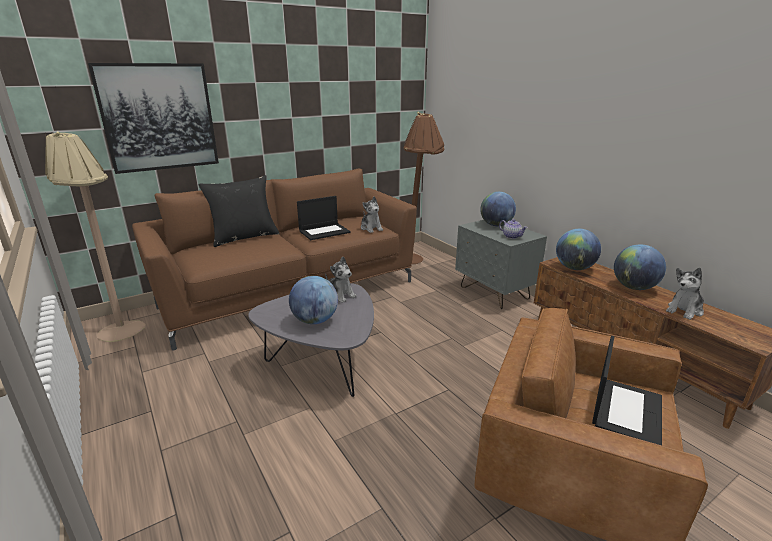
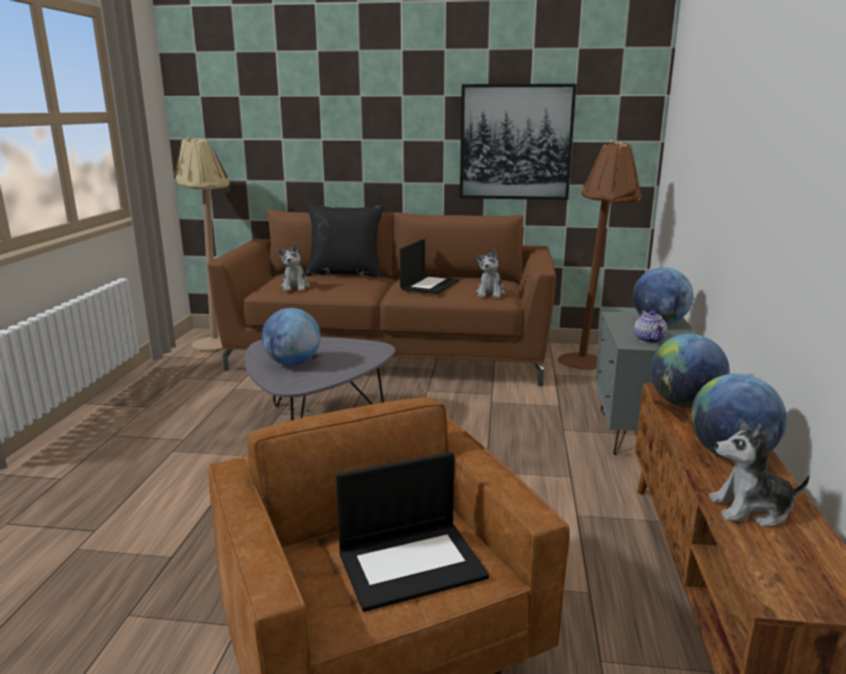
camera: 40 degrees right, 5 degrees down
picture [88,63,219,174] -> picture moved to [460,84,577,200]
laptop [297,196,351,240] -> laptop turned 75 degrees counterclockwise [400,239,459,294]
plush toy [325,257,357,303] -> plush toy moved to [277,243,310,291]

